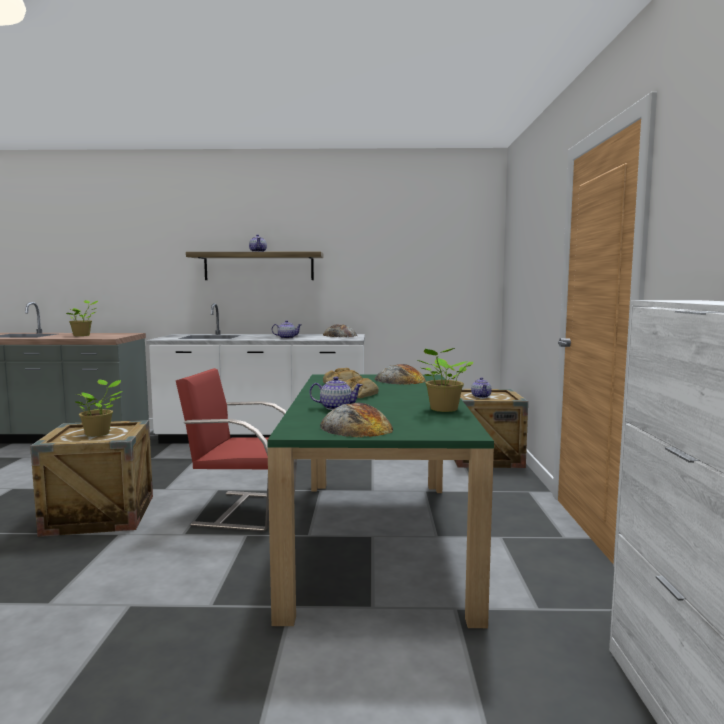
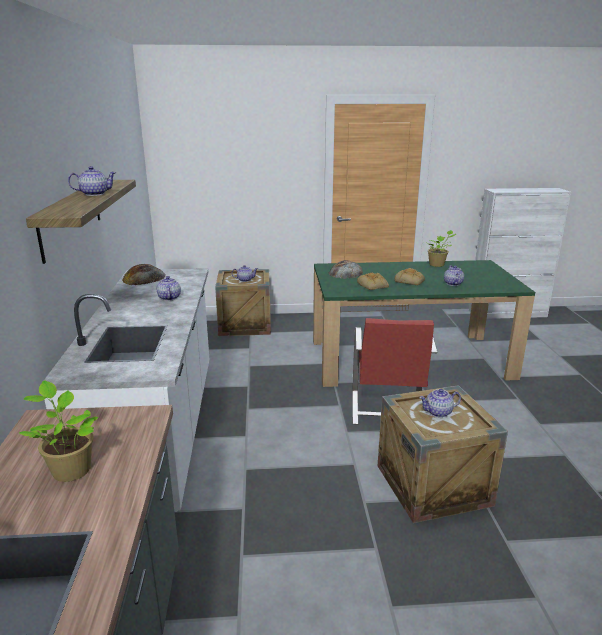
camera: 95 degrees left, 15 degrees up
potted plant [74,379,123,437] -> teapot [419,389,461,418]
bread [320,402,393,437] -> none

